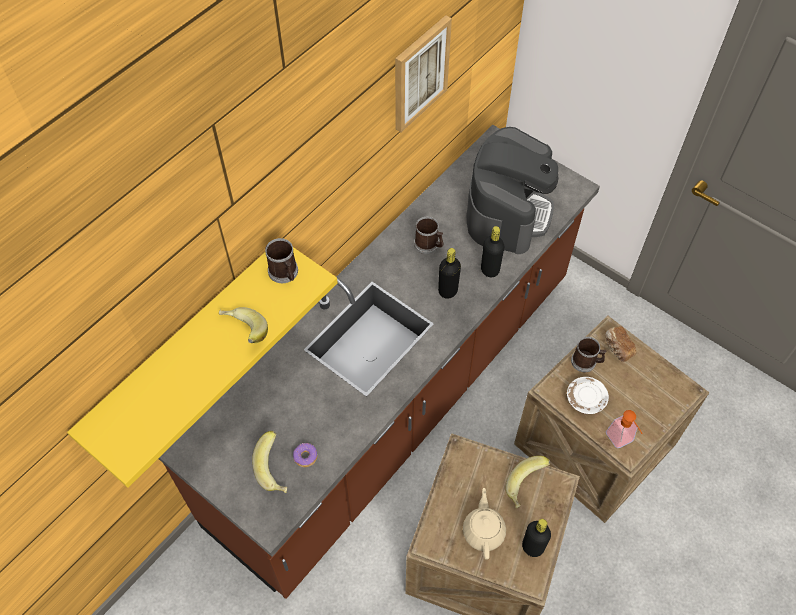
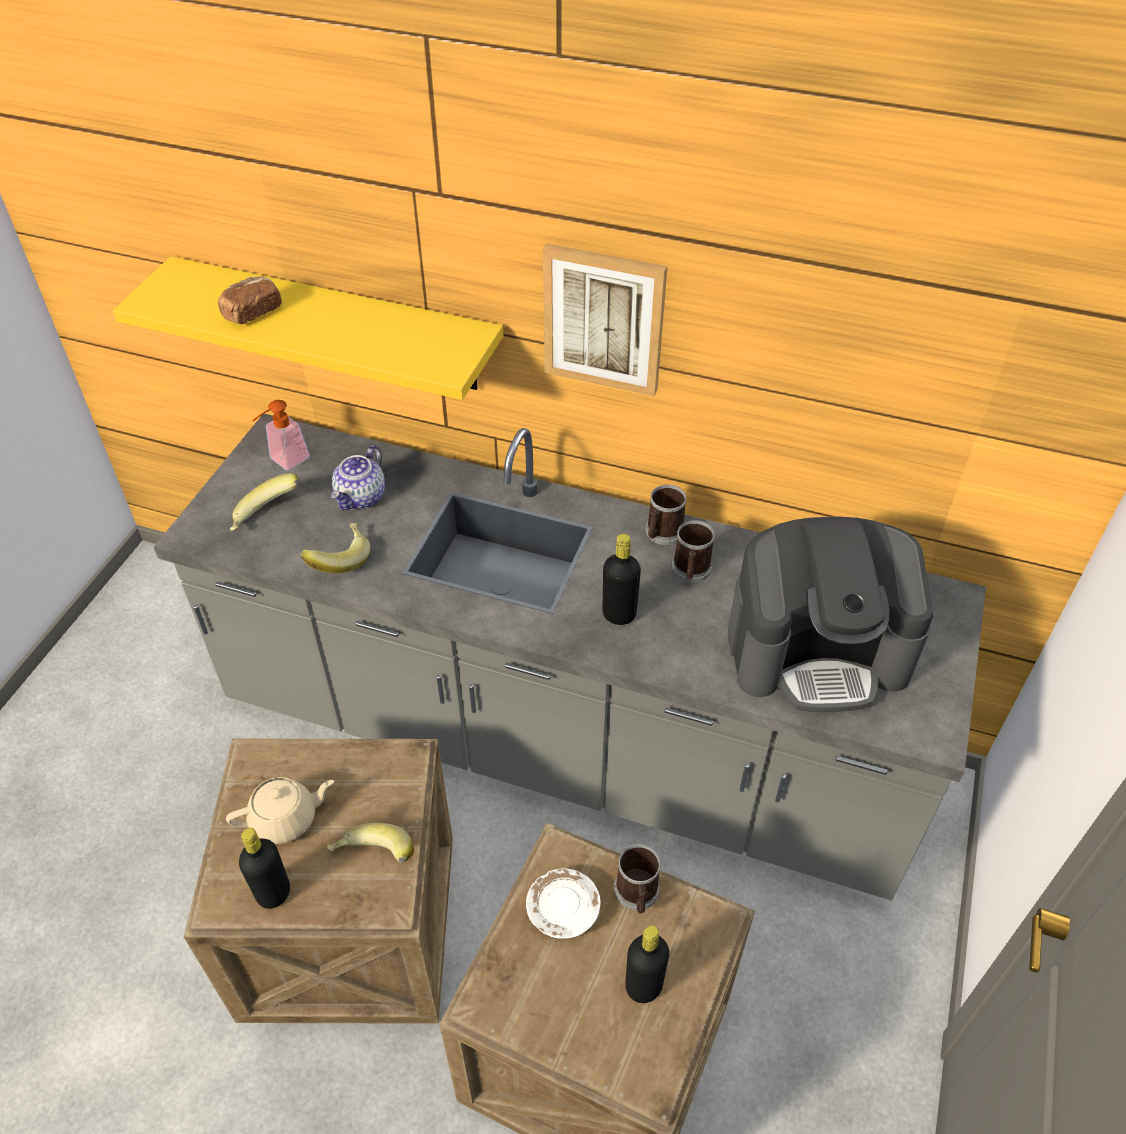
camera: 70 degrees right, 10 degrees down
brown counter [158,125,600,599] -> grey counter [154,414,986,900]
banana [219,307,268,343] -> banana moved to [301,523,371,573]
mug [265,238,298,283] -> mug moved to [646,485,687,545]
donut [293,443,317,467] -> none
picture [395,15,452,132] -> picture moved to [543,244,667,396]
black bottle [481,226,504,277] -> black bottle moved to [625,925,669,1003]
bread [605,326,637,362] -> bread moved to [218,276,282,324]
soap dispenser [606,410,643,448] -> soap dispenser moved to [252,400,310,471]
none -> teapot [331,445,385,510]

